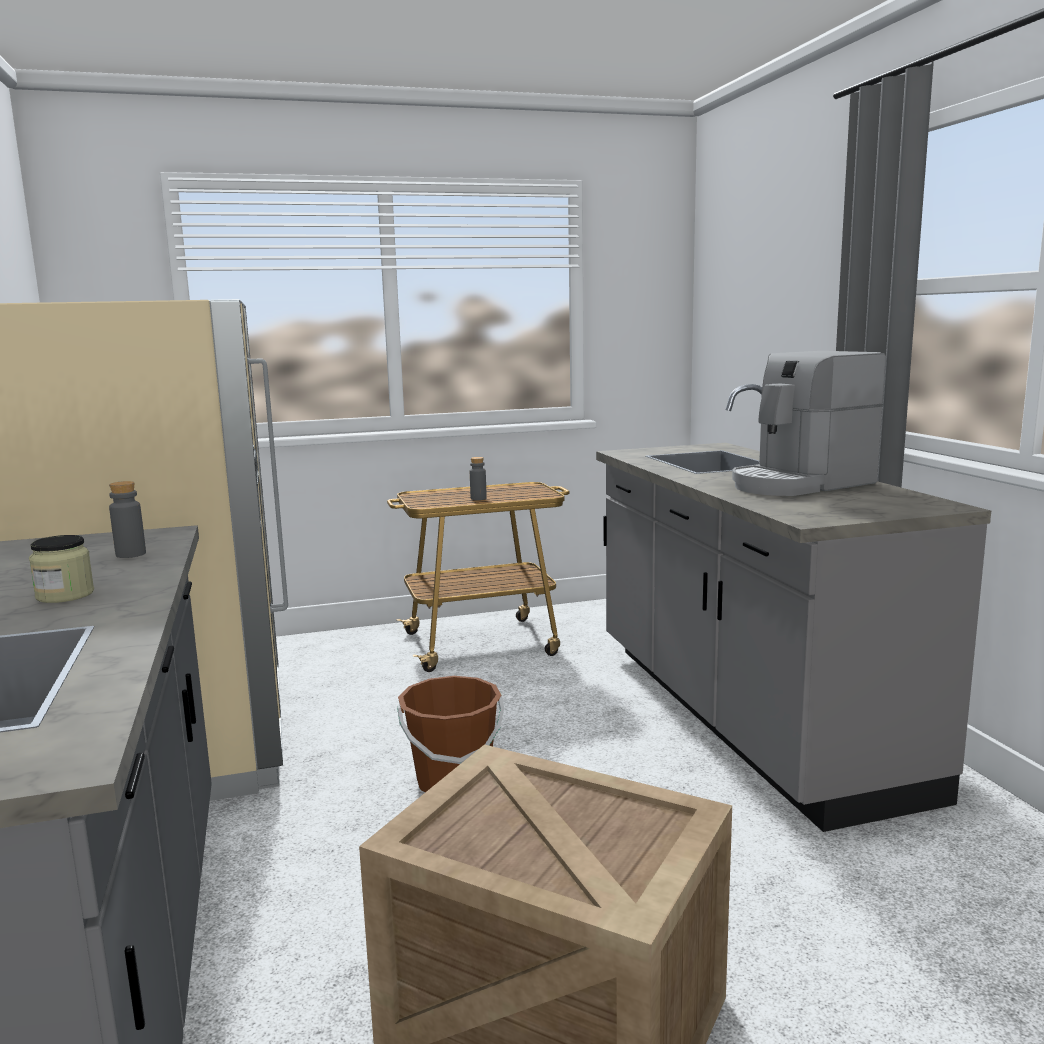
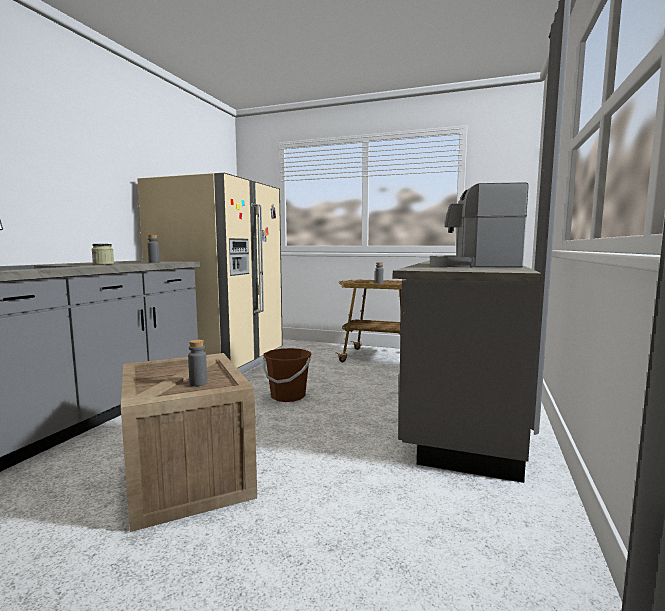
camera: 35 degrees right, 5 degrees down
none -> grey bottle [188,340,207,386]

